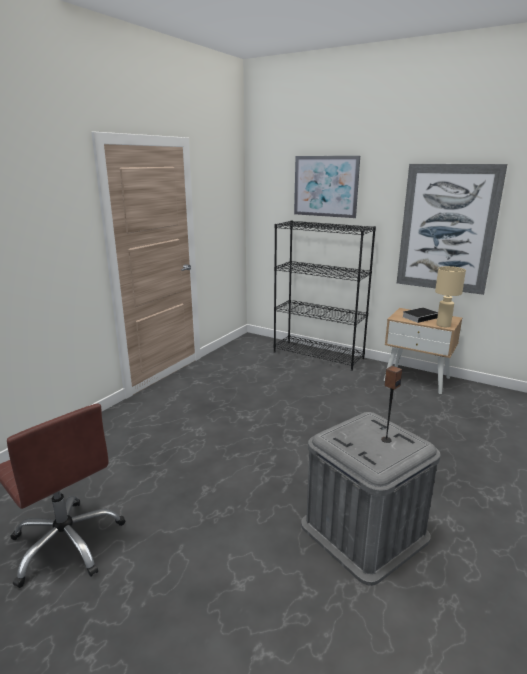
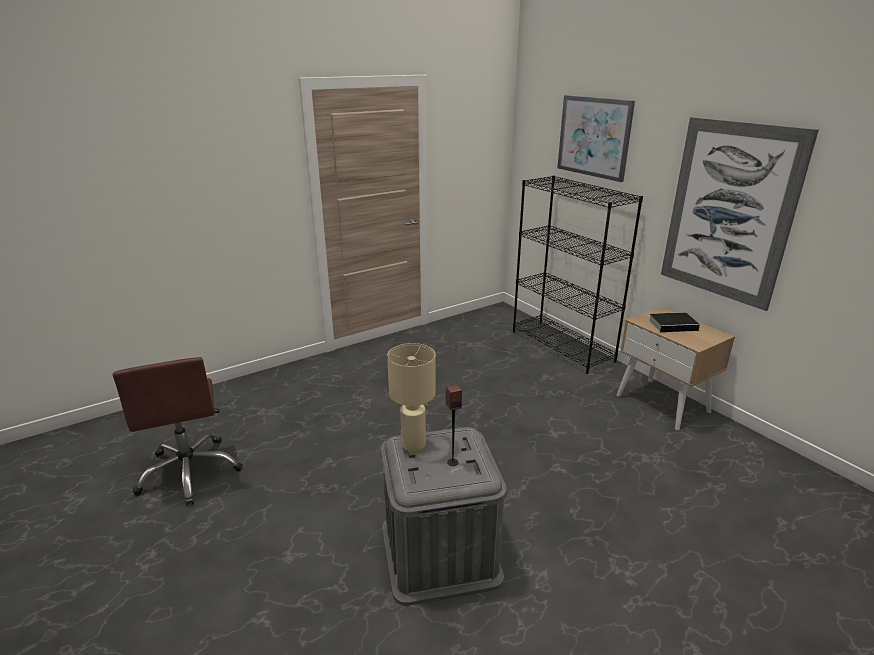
camera: 25 degrees right, 5 degrees up
beige table lamp [435,266,466,327] -> beige table lamp moved to [387,343,436,452]

